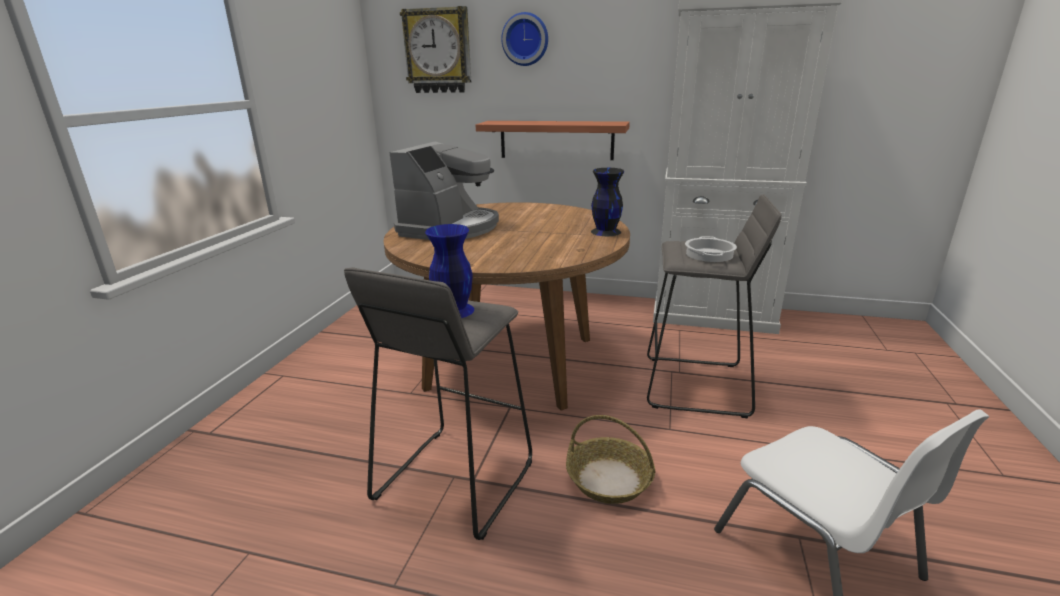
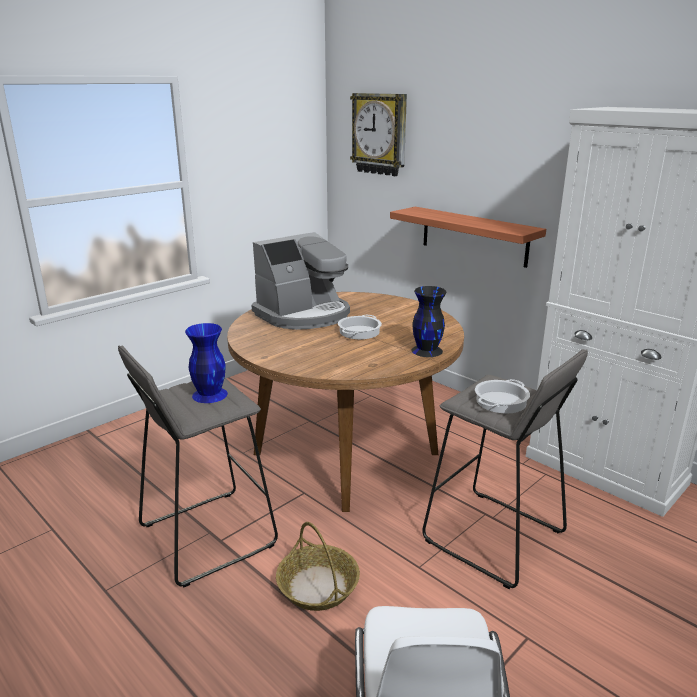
camera: 30 degrees right, 0 degrees up
wall clock [501,12,548,66] -> none
none -> cooking pot [338,315,382,339]

